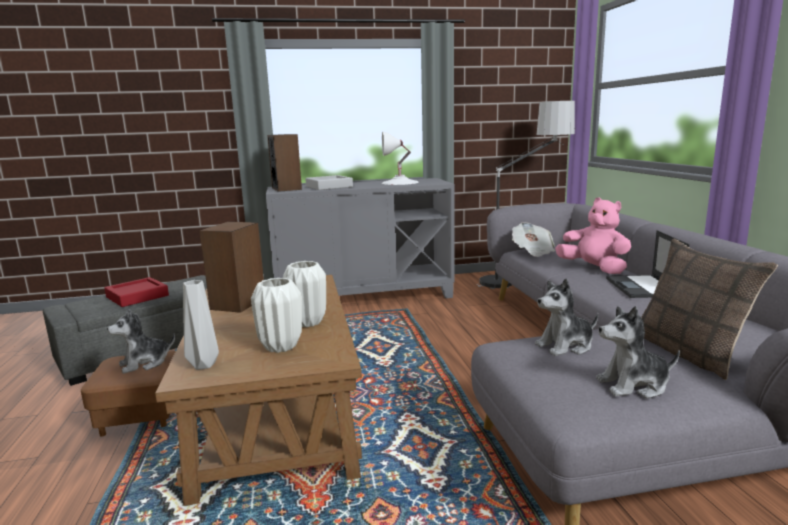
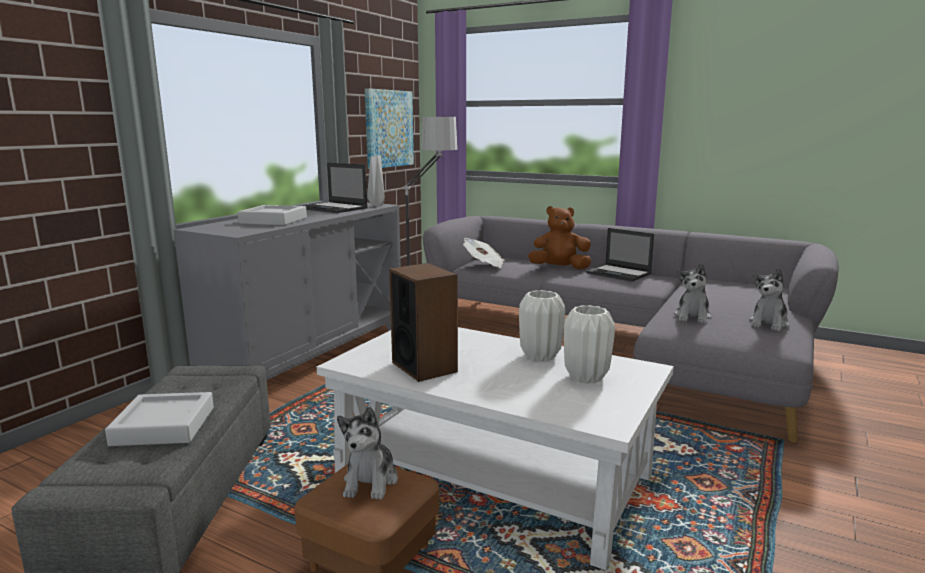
camera: 50 degrees left, 0 degrees up
red tray [104,277,169,307] -> grey tray [105,392,214,446]
brown coffee table [155,275,362,506] -> white coffee table [317,327,674,570]
grey vase [183,280,219,370] -> grey vase moved to [367,156,385,206]
speaker [267,134,302,192] -> none
white table lamp [382,131,419,185] -> laptop [305,163,368,213]
pink plush toy [555,197,631,274] -> brown plush toy [528,206,591,269]
pillow [641,238,778,380] -> none
none -> picture [365,88,414,169]

